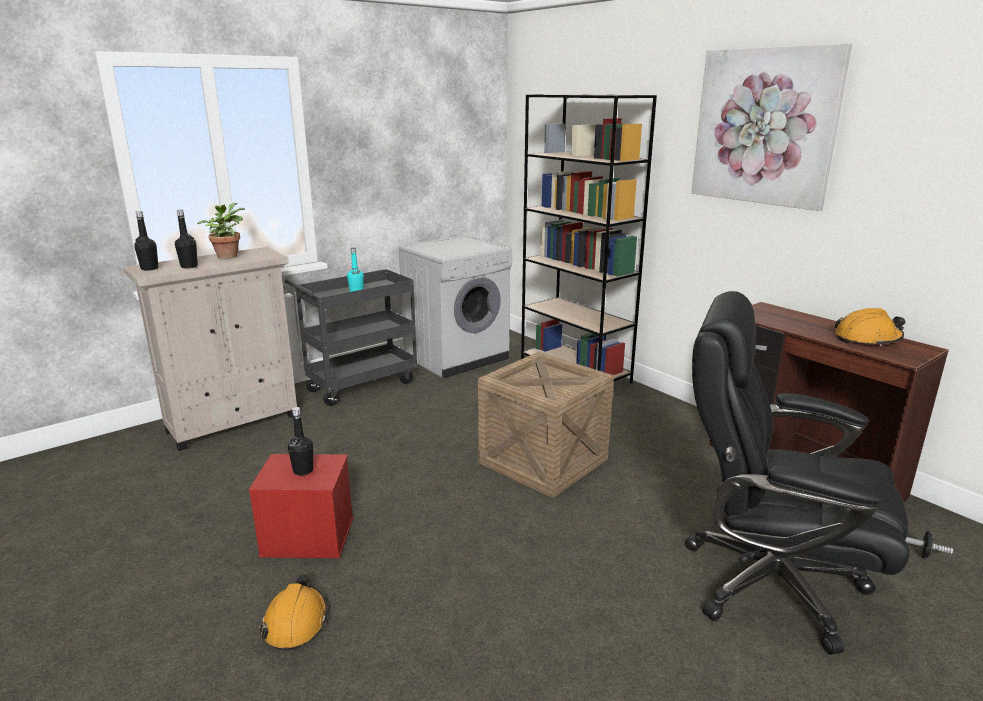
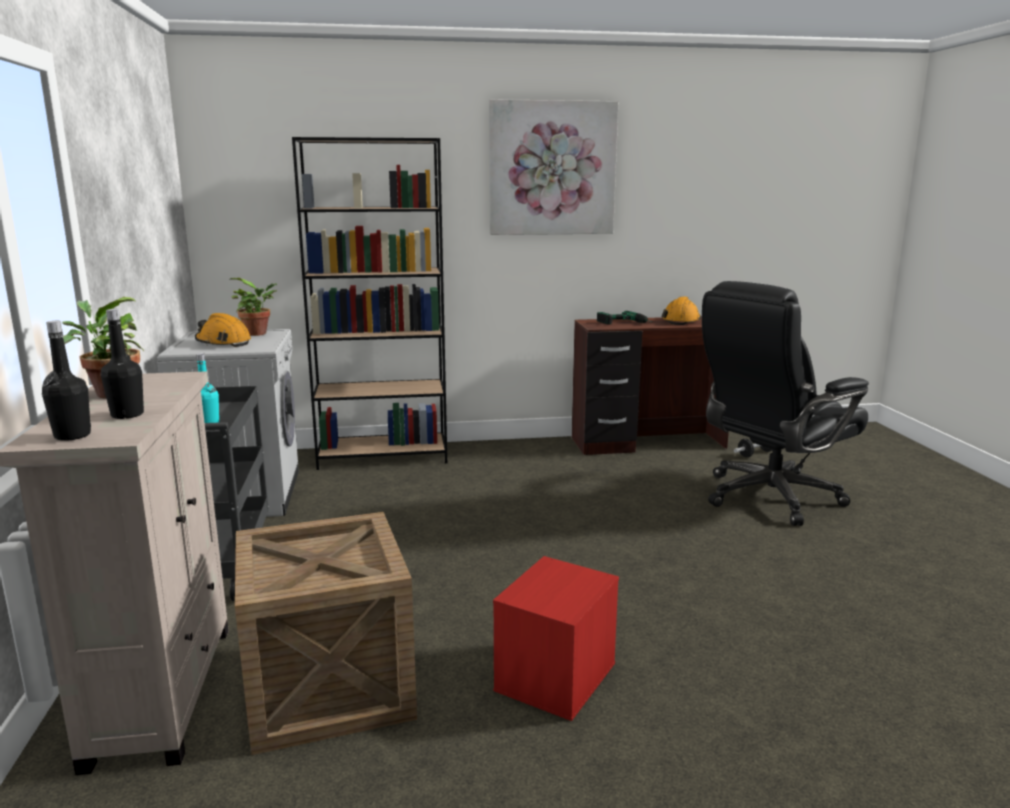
camera: 60 degrees left, 5 degrees down
orange hard hat [260,574,328,651] -> orange hard hat moved to [195,313,251,347]
black bottle [288,407,313,476] -> none
crate [478,352,614,498] -> crate moved to [235,512,417,755]
none -> potted plant [230,278,277,336]
none -> power drill [597,311,652,324]

